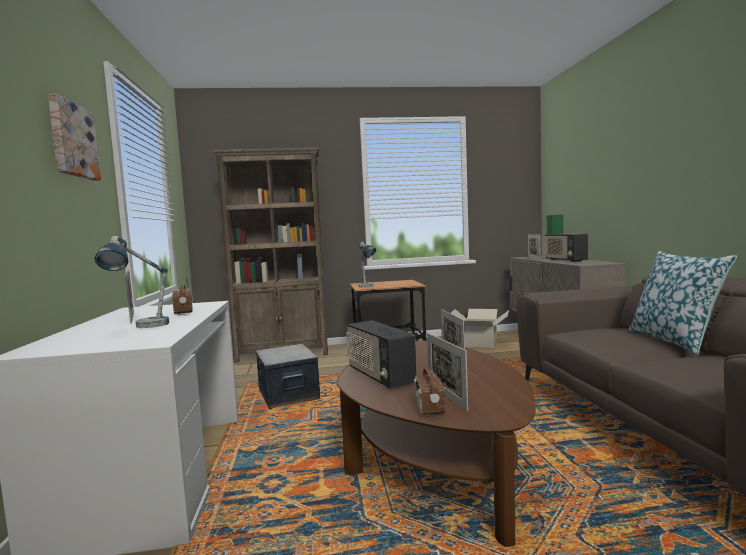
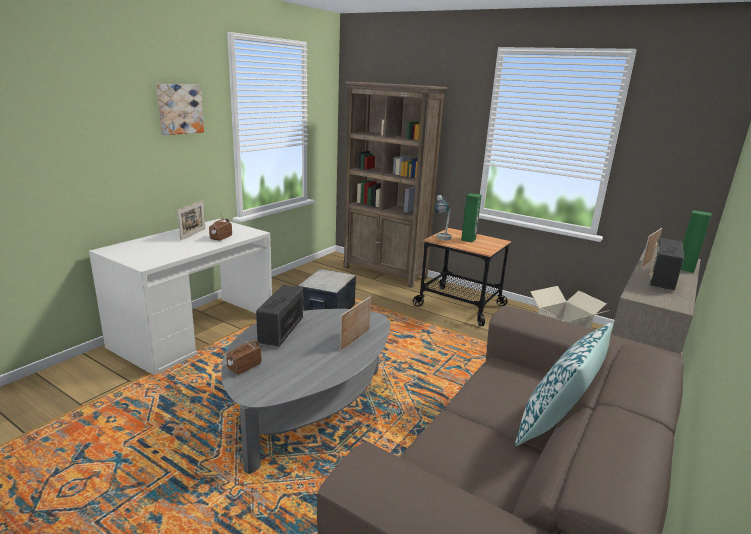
camera: 40 degrees right, 15 degrees up
table lamp [95,236,169,328] -> none
brown coffee table [337,341,536,547] -> grey coffee table [221,309,390,474]
picture frame [427,333,468,411] -> none
none -> green speaker [461,193,482,243]

